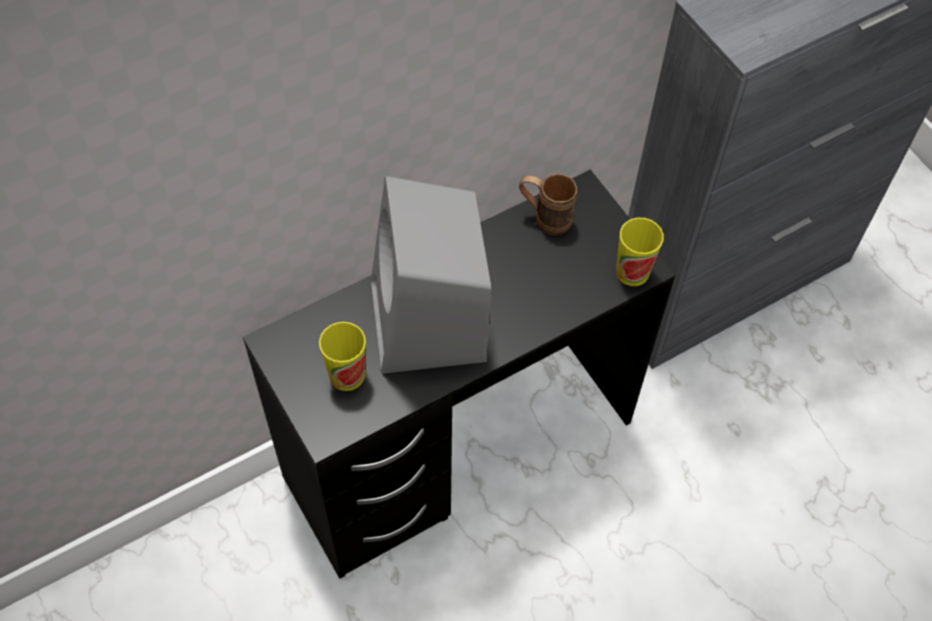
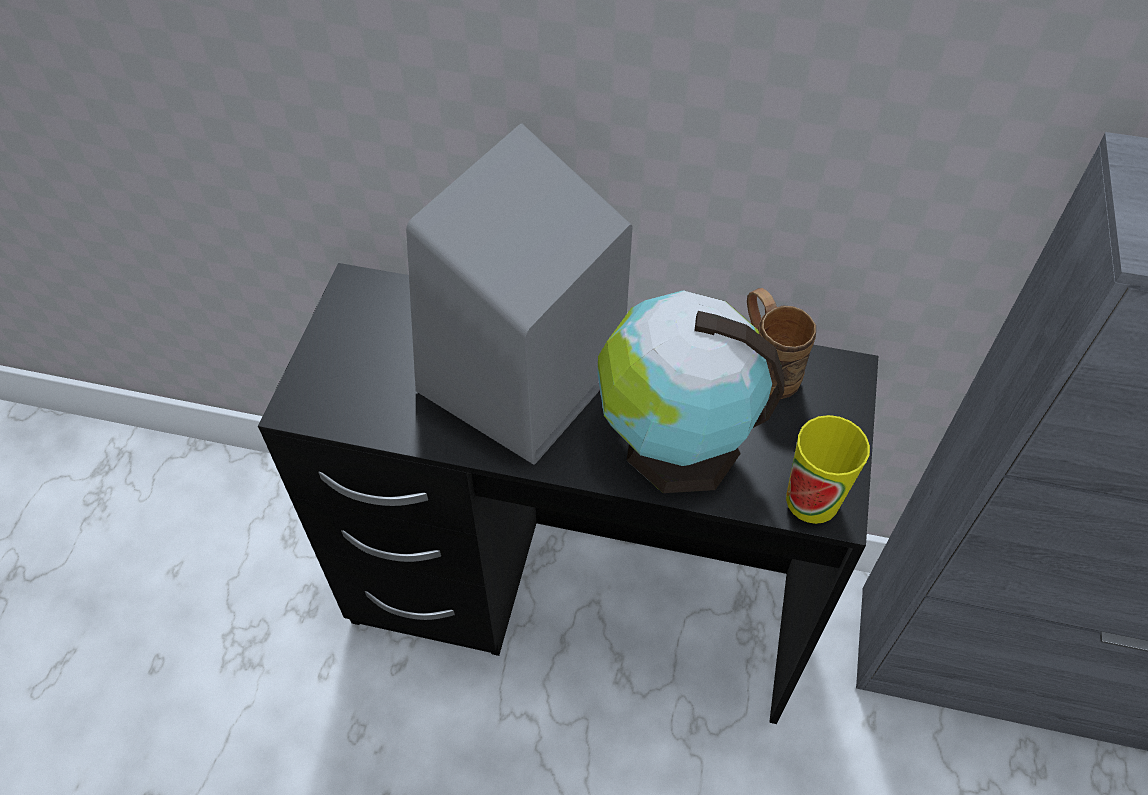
camera: 45 degrees right, 5 degrees down
cup [319,322,366,391] -> none
none -> globe [598,290,785,493]

